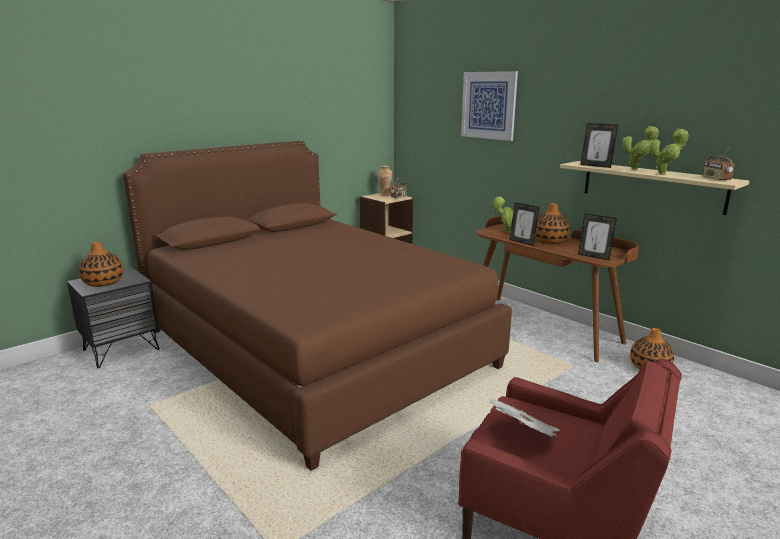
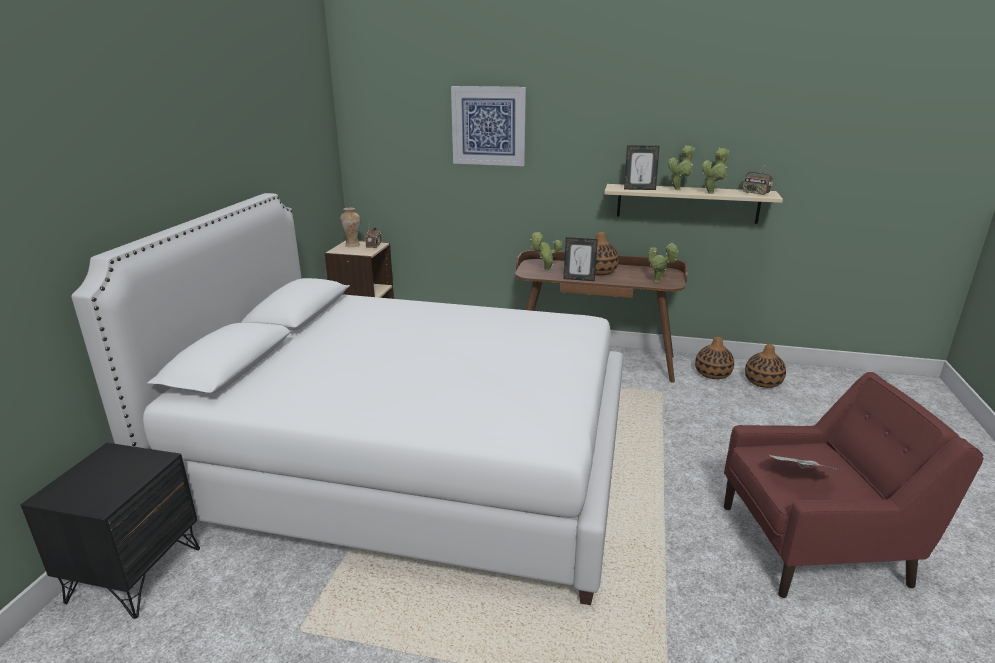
camera: 35 degrees left, 5 degrees up
vase [79,242,123,287] -> vase moved to [745,344,786,388]
brown bed [123,141,512,471] -> white bed [71,193,623,605]
picture frame [578,213,617,260] -> potted plant [648,242,679,282]

